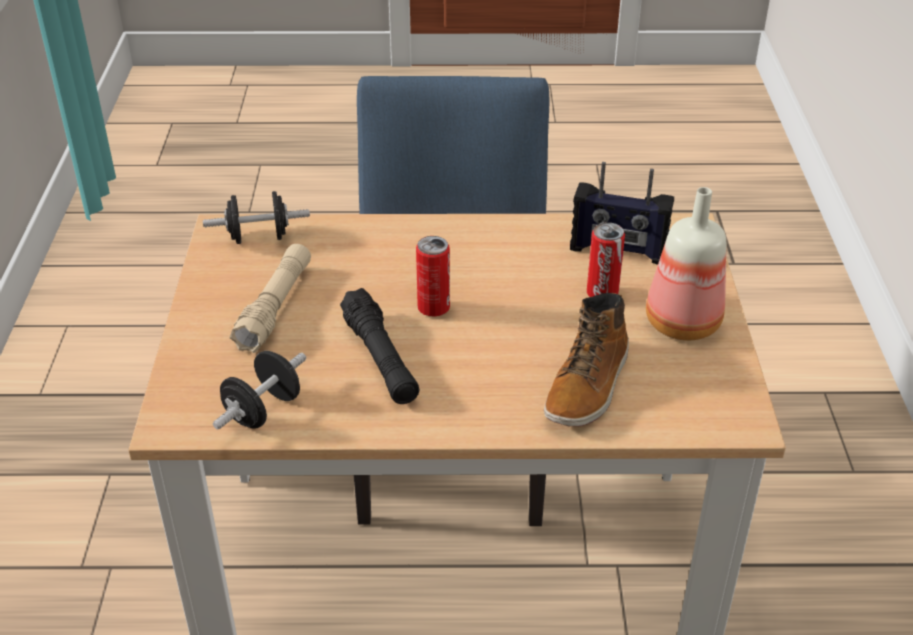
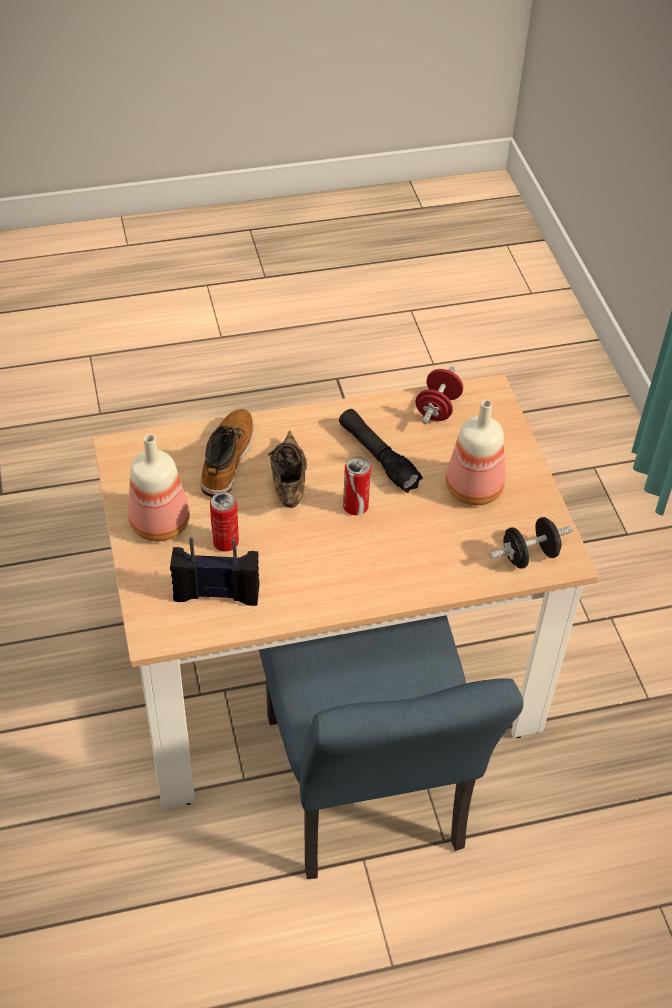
camera: 165 degrees right, 10 degrees up
black dumbbell [213,351,306,430] -> red dumbbell [416,366,463,424]
beige flashlight [230,244,311,353] -> bottle [446,400,505,505]
none -> brown shoe [268,431,307,508]

